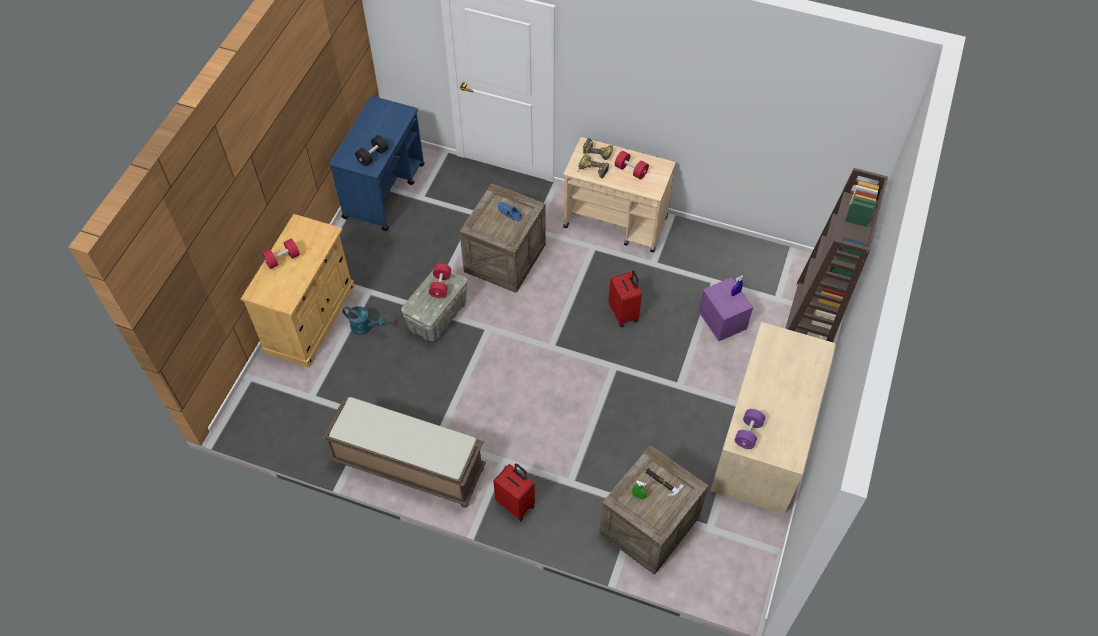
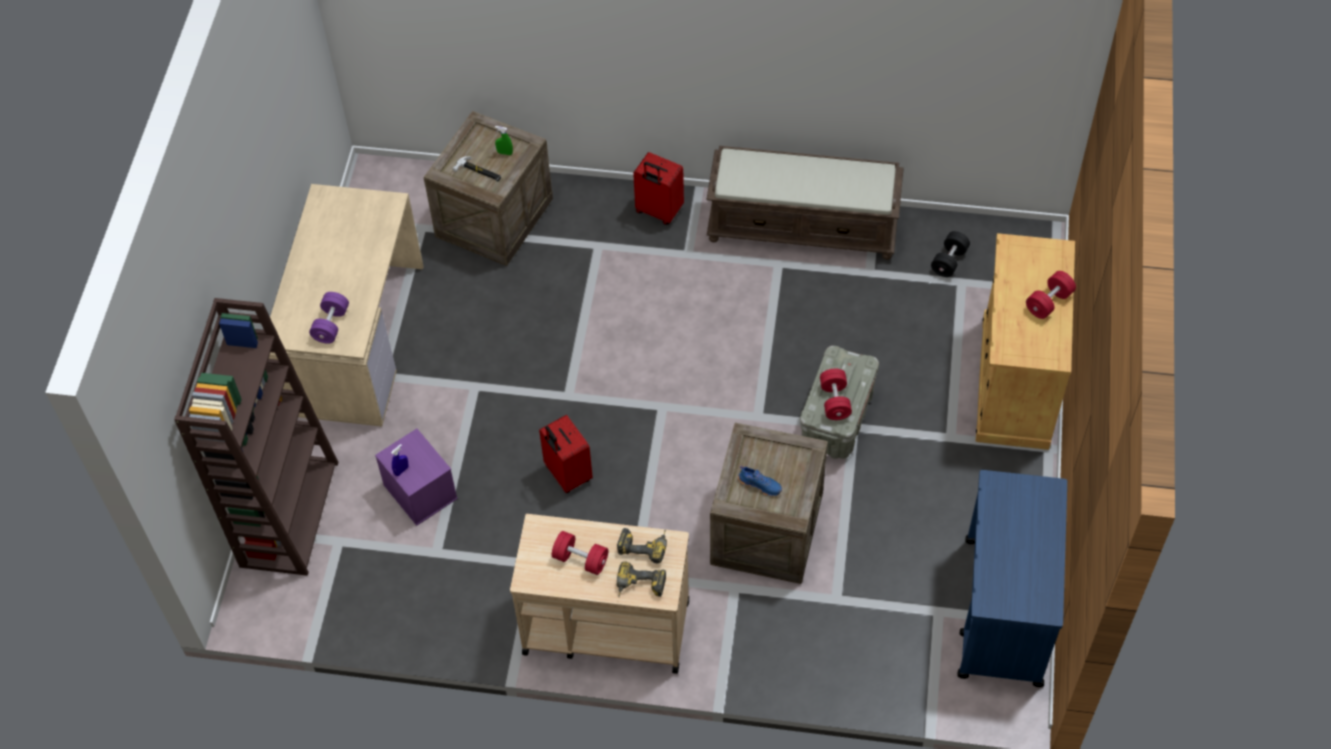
camera: 170 degrees right, 0 degrees up
turquoise watering can [343,306,386,335] -> none
black dumbbell [355,135,388,166] -> black dumbbell moved to [931,231,970,277]
purple dumbbell [735,409,765,449] -> purple dumbbell moved to [309,292,349,344]

